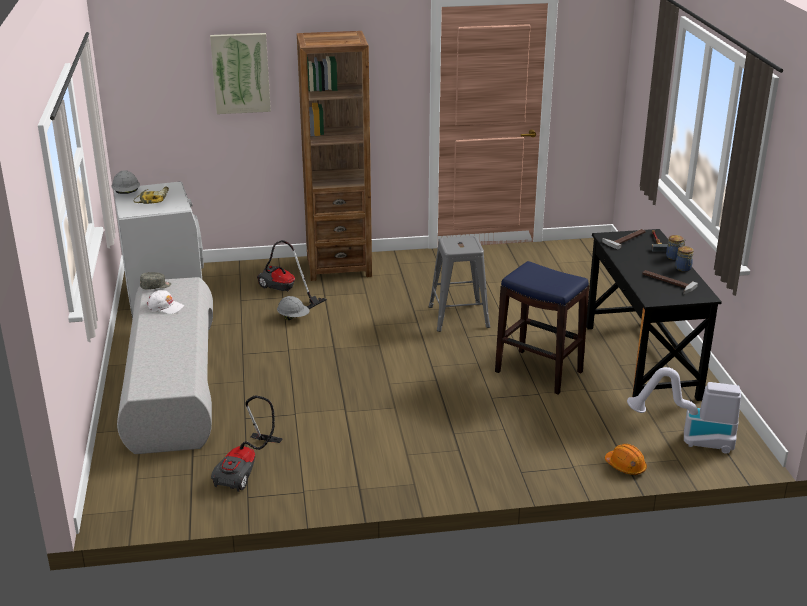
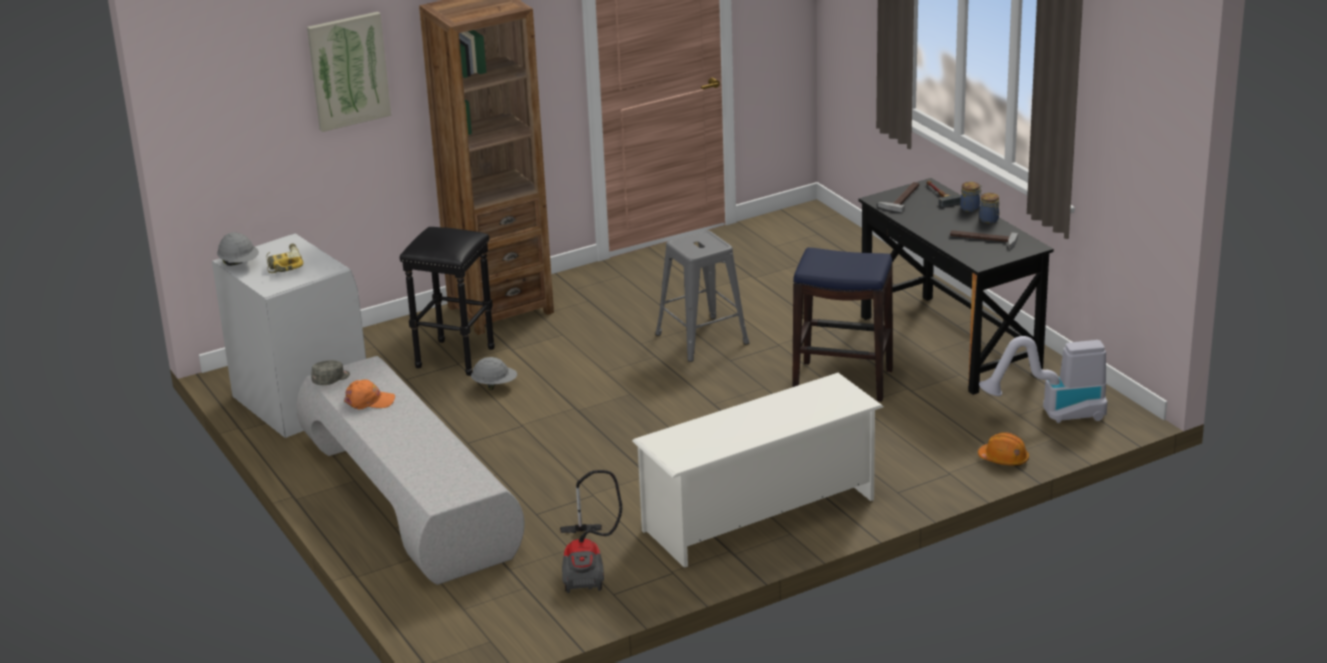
camera: 20 degrees left, 0 degrees up
white cap [147,290,184,314] -> orange cap [344,379,395,410]
vacuum cleaner [257,240,327,309] -> black stool [400,227,495,376]
none -> white shoe rack [632,373,884,568]

